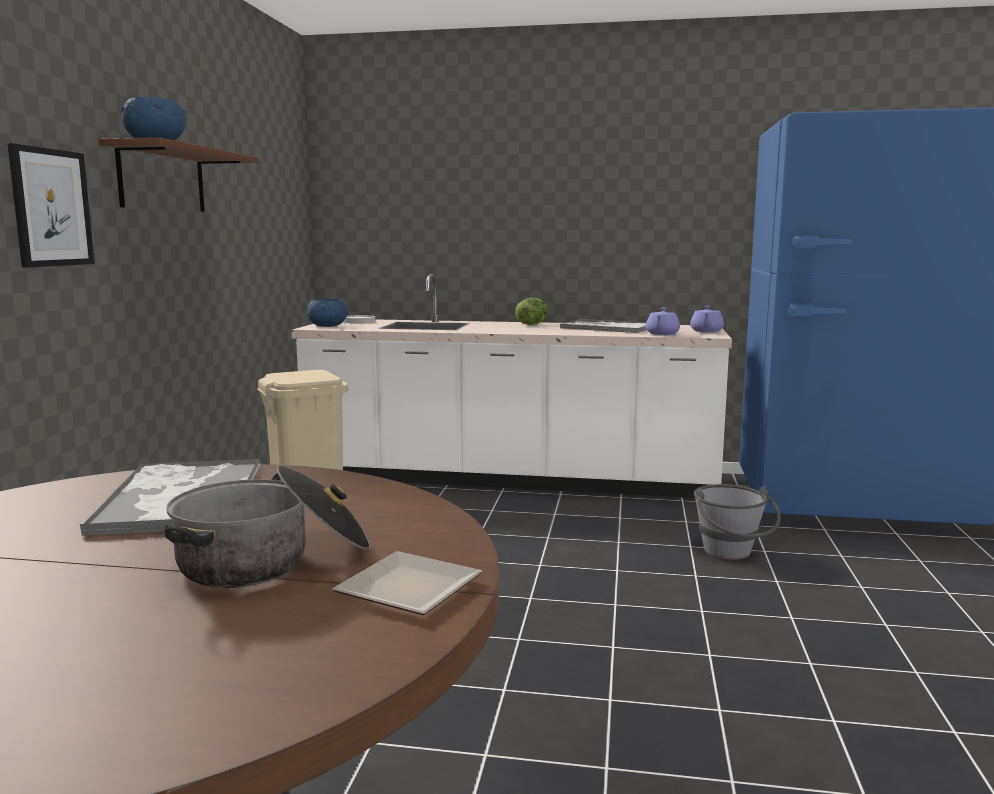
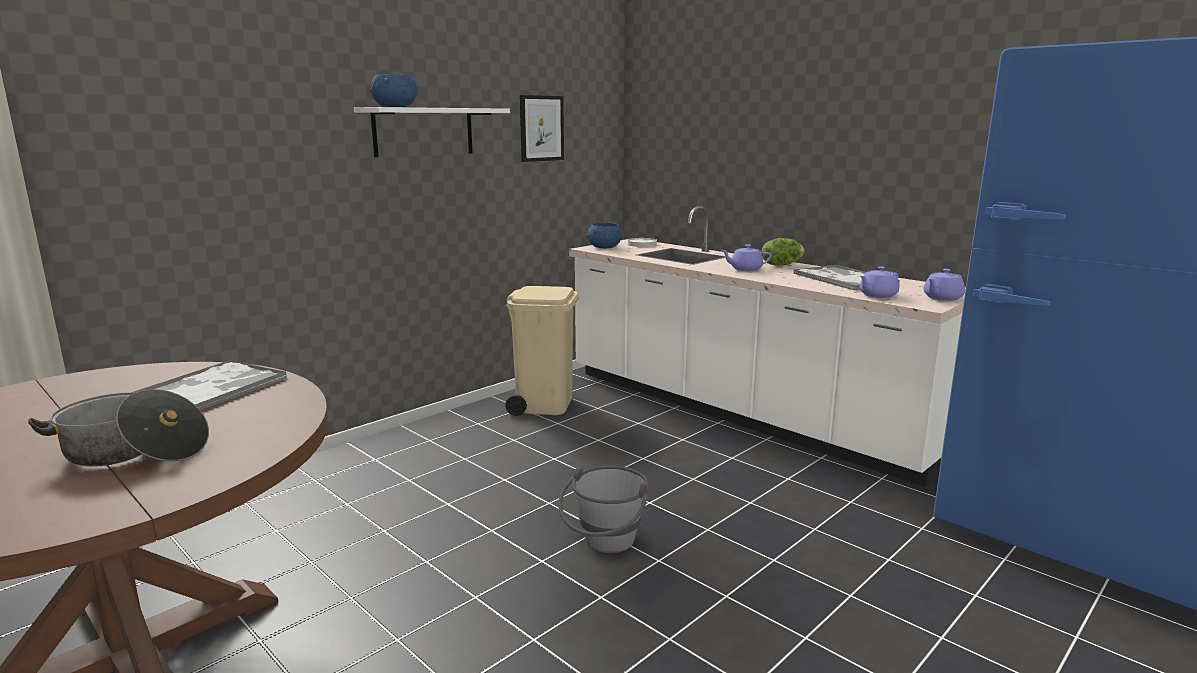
camera: 35 degrees right, 5 degrees up
picture [7,143,95,268] -> picture moved to [520,95,564,162]
brown shelf [99,137,259,212] -> white shelf [354,107,510,157]
plate [332,551,482,615] -> none
grey bucket [694,484,781,560] -> grey bucket moved to [558,466,649,553]
none -> purple teapot [721,244,772,271]

